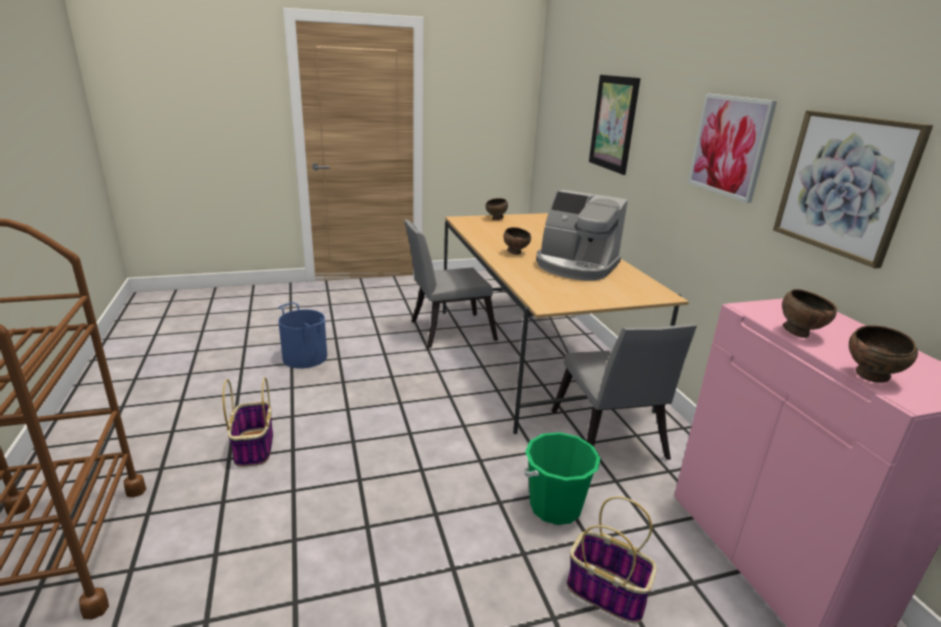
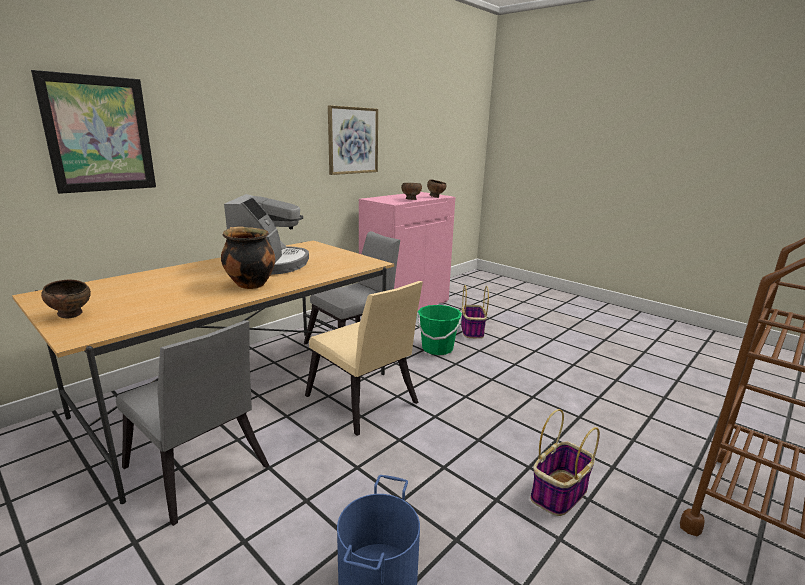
camera: 120 degrees left, 5 degrees down
brown bowl [503,227,531,255] -> cooking pot [221,226,275,289]
picture [688,93,777,203] -> none
none -> beige chair [305,281,423,436]

